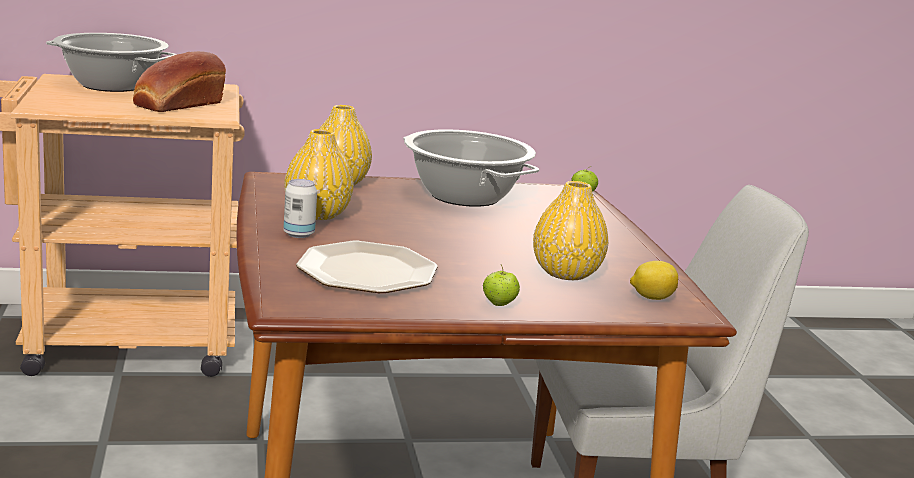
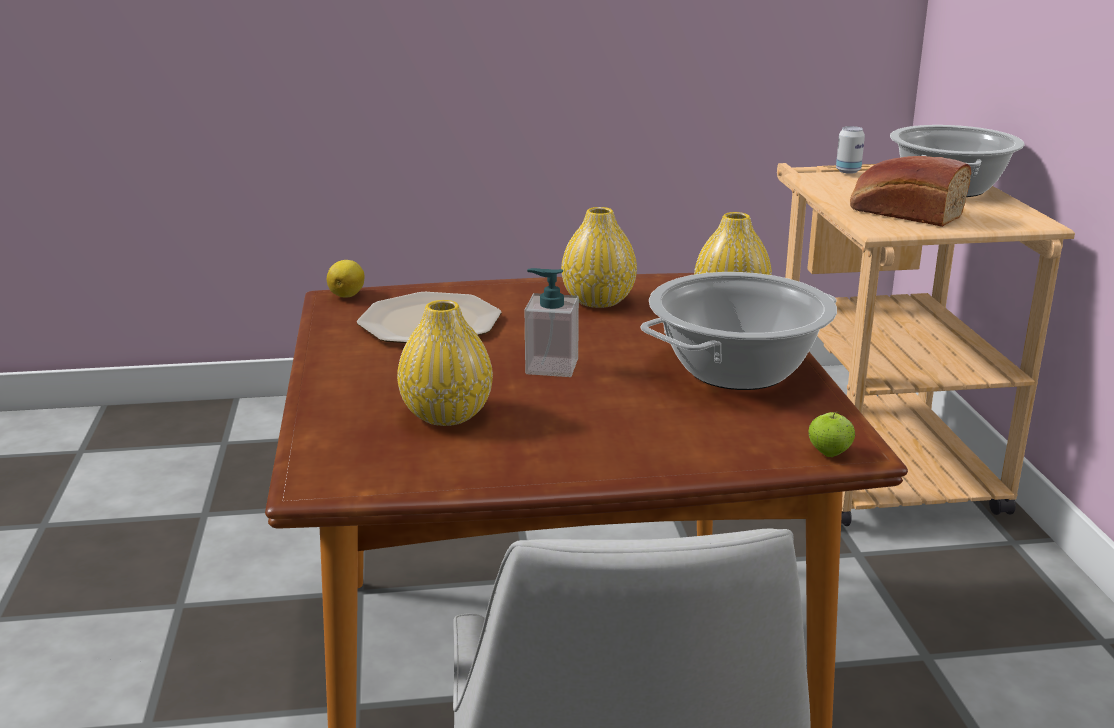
camera: 95 degrees right, 5 degrees up
can [283,179,317,238] -> can moved to [836,126,865,174]
apple [483,264,520,306] -> none
lemon [630,261,678,300] -> lemon moved to [327,260,365,298]
none -> soap dispenser [525,268,579,377]

